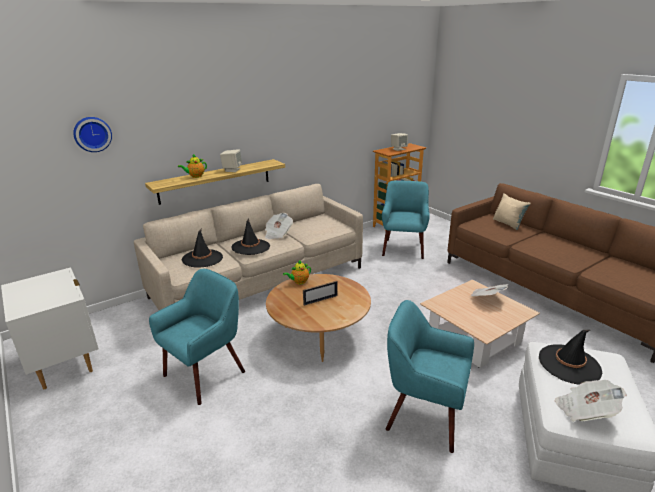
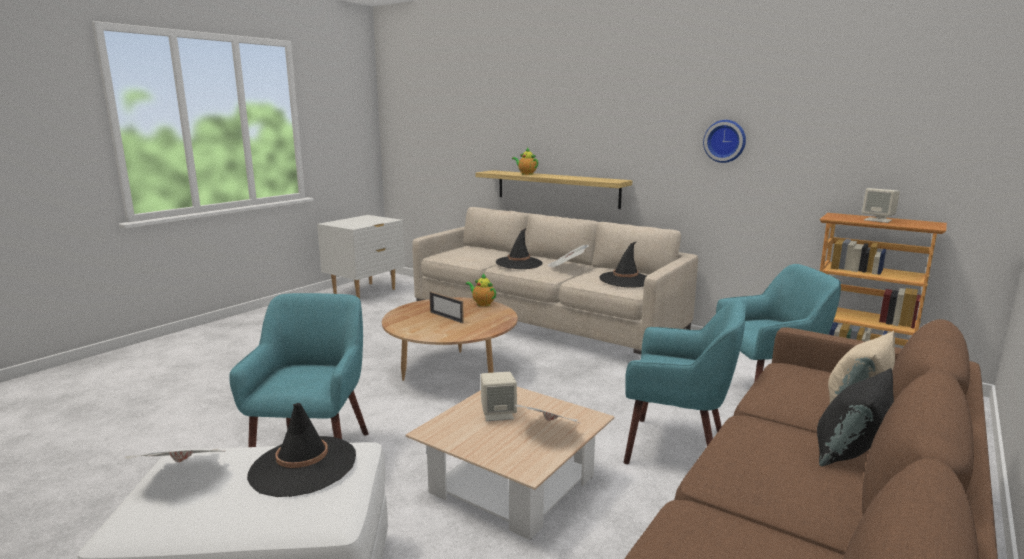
camera: 70 degrees right, 10 degrees down
wall clock [73,117,112,152] -> wall clock moved to [703,120,746,163]
turquoise armchair [149,269,245,405] -> turquoise armchair moved to [624,299,746,464]
black hat [182,229,223,268] -> black hat moved to [600,242,646,288]
beige speaker [220,149,242,172] -> beige speaker moved to [481,372,517,421]
none -> black pillow [817,368,894,466]

